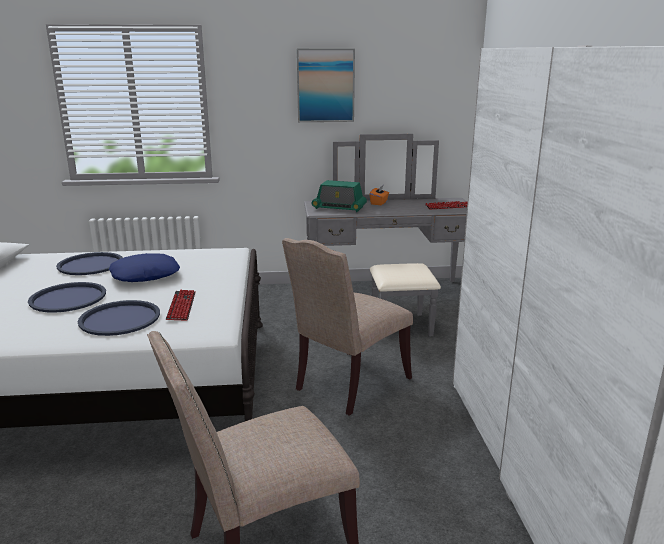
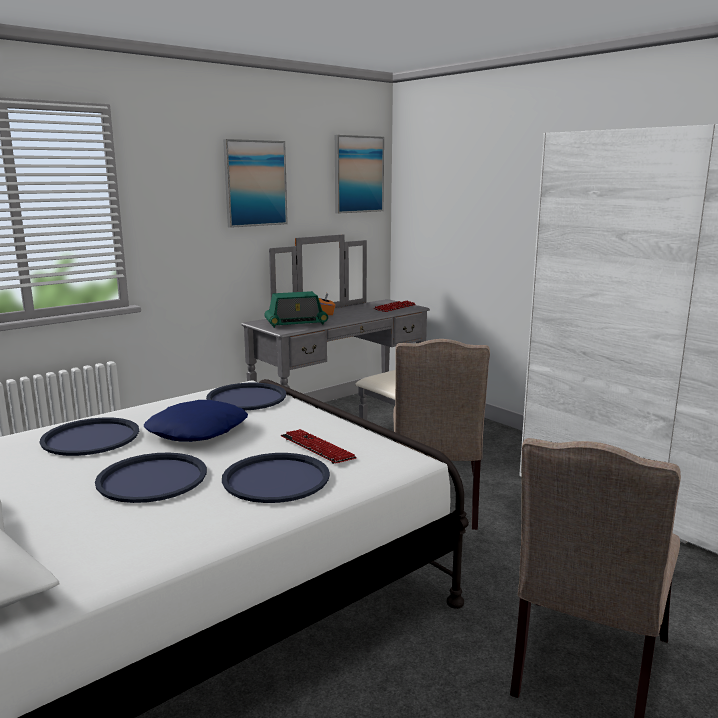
camera: 35 degrees left, 5 degrees down
none -> blue tray [206,383,286,411]
none -> picture [335,135,384,214]

